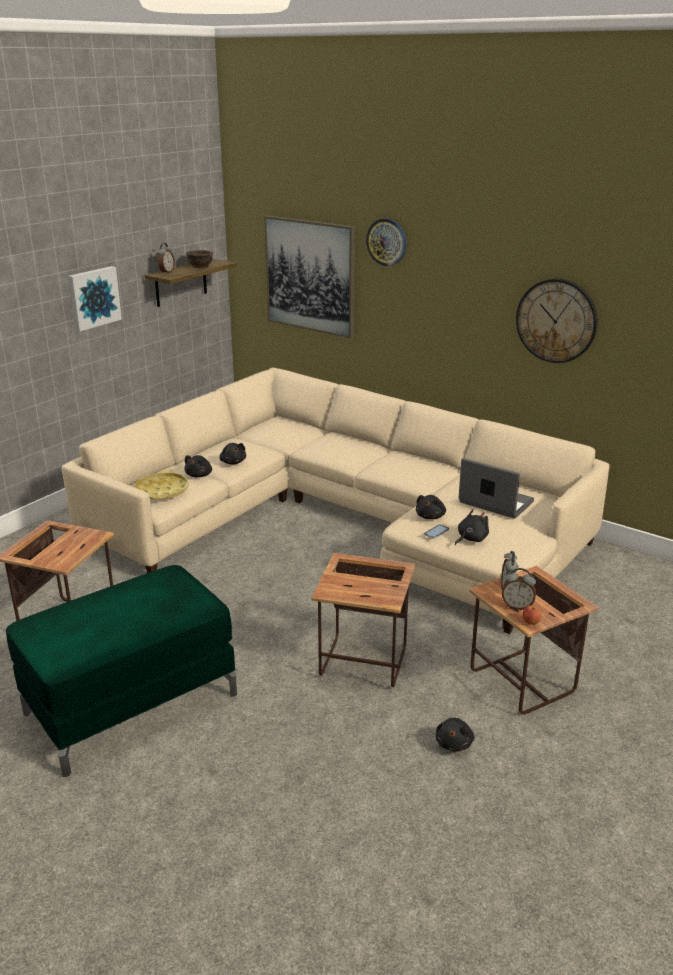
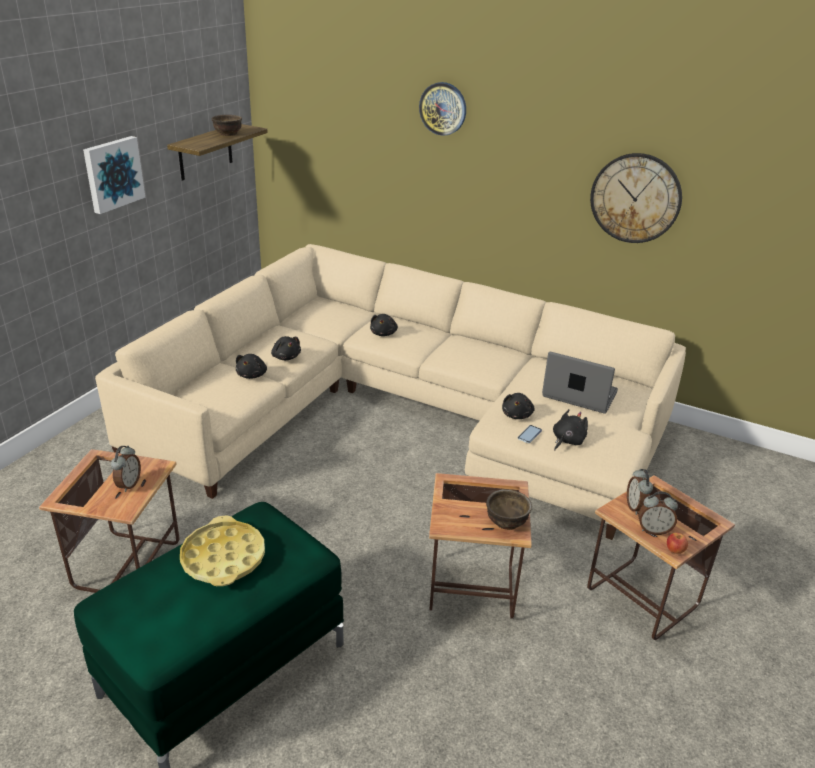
camera: 10 degrees left, 5 degrees up
yellow tray [134,470,189,499] -> yellow tray moved to [180,516,265,586]
alarm clock [157,243,175,274] -> alarm clock moved to [111,446,141,492]
picture [264,216,355,338] -> none
black plush toy [436,718,475,752] -> black plush toy moved to [370,314,398,336]
none -> brown bowl [486,489,532,530]

